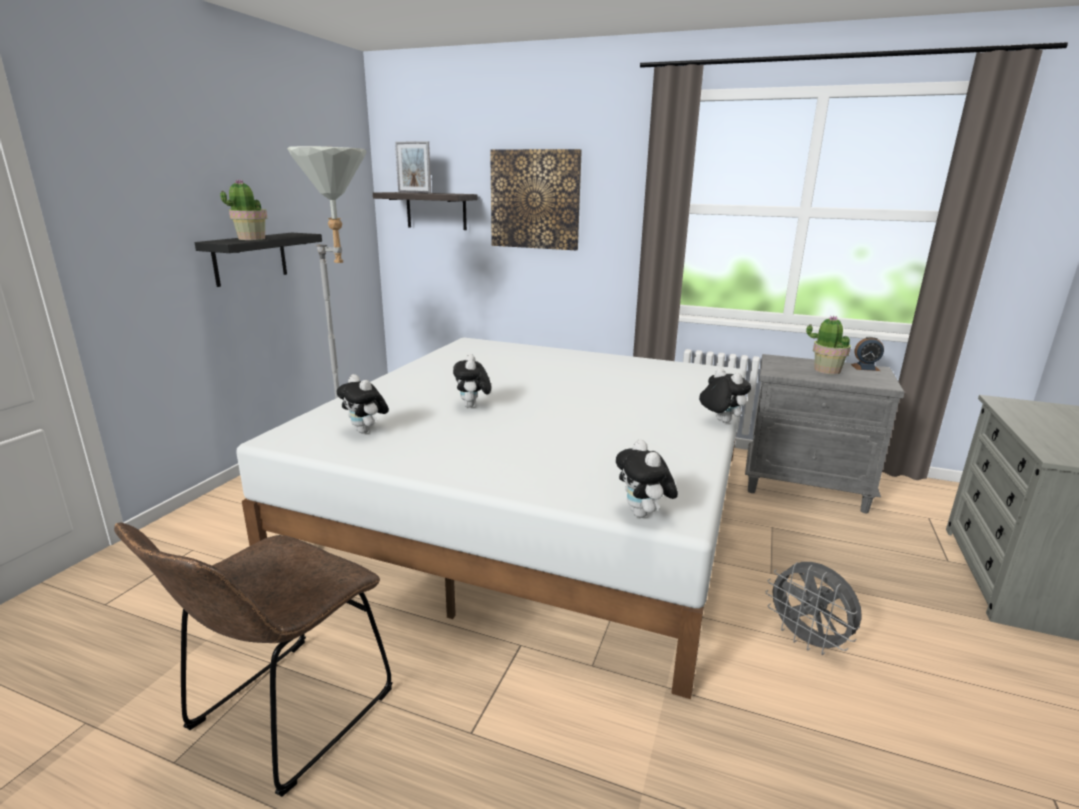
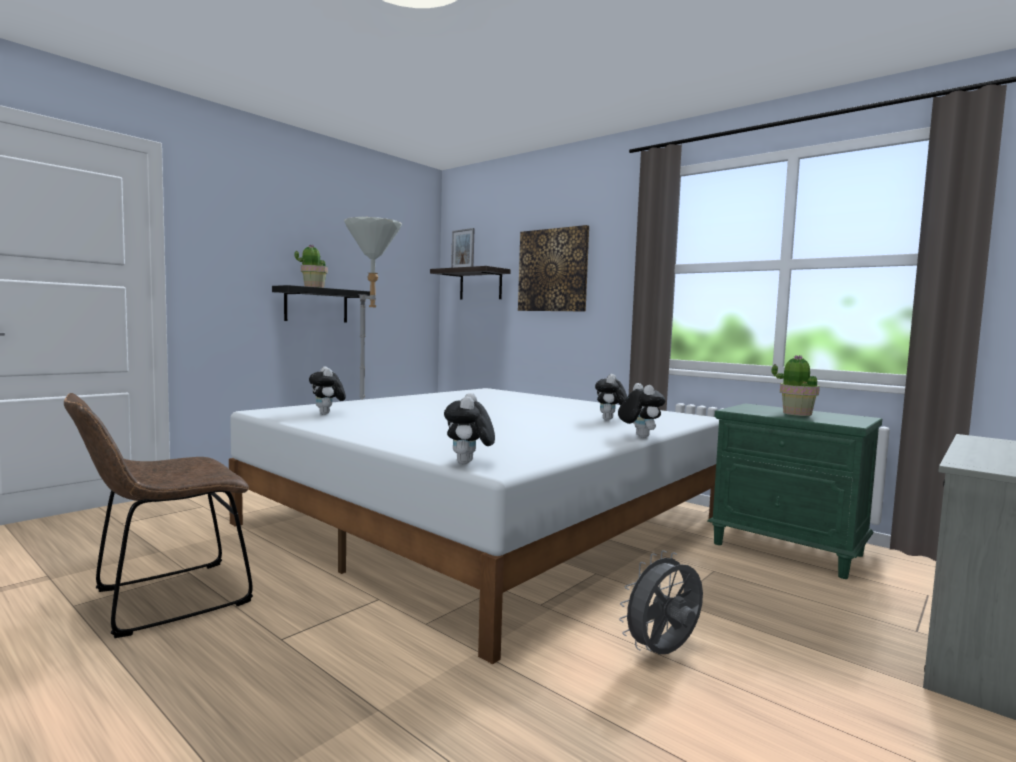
camera: 20 degrees right, 15 degrees down
plush toy [453,354,491,408] -> plush toy moved to [595,374,627,420]
grey nightstand [745,354,905,513] -> green nightstand [707,403,882,579]
grey fan [766,562,862,655] -> grey fan turned 75 degrees clockwise [619,550,703,654]
alarm clock [851,336,884,371] -> none

